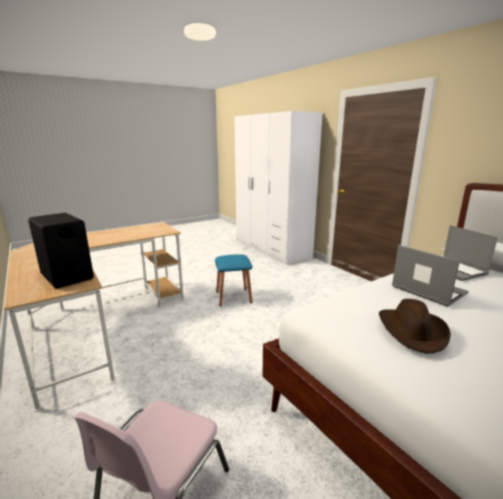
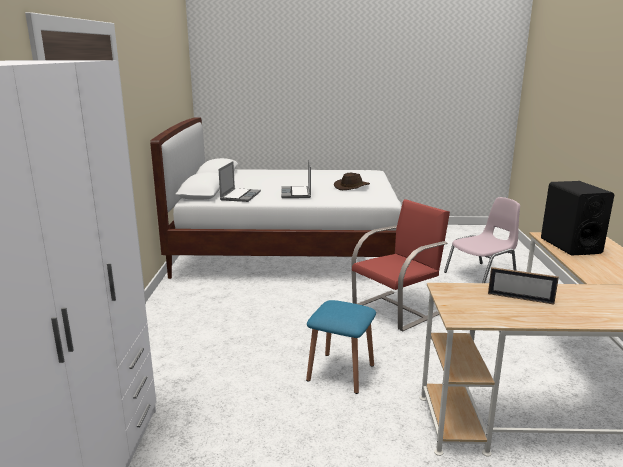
camera: 145 degrees left, 0 degrees up
none -> red chair [351,199,450,331]
none -> picture frame [488,267,559,305]

